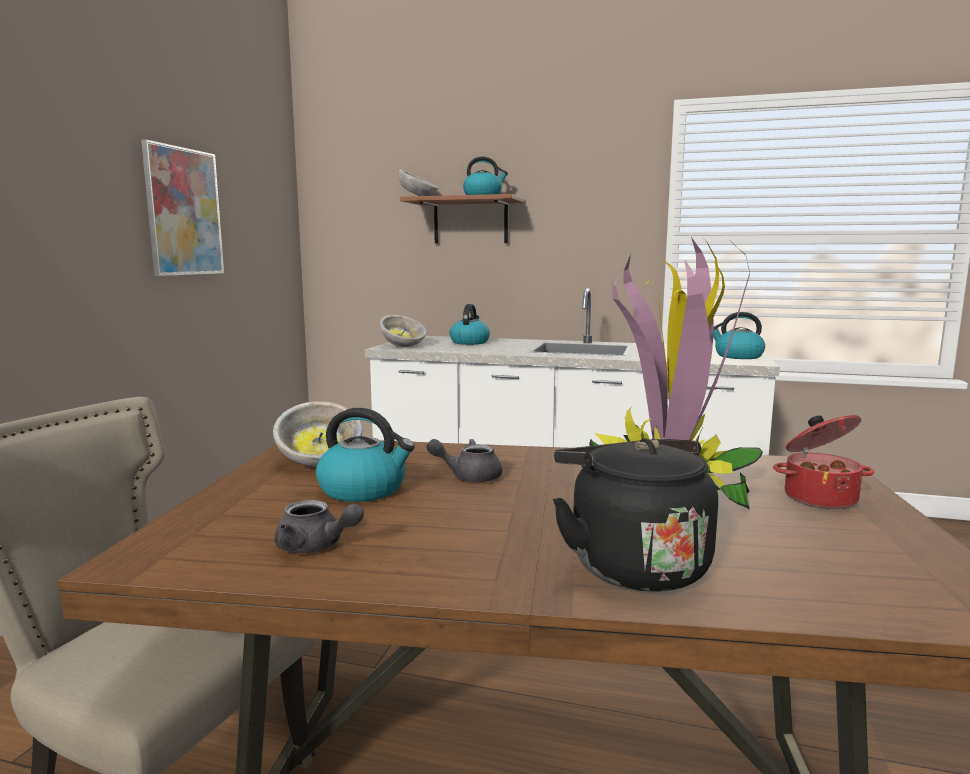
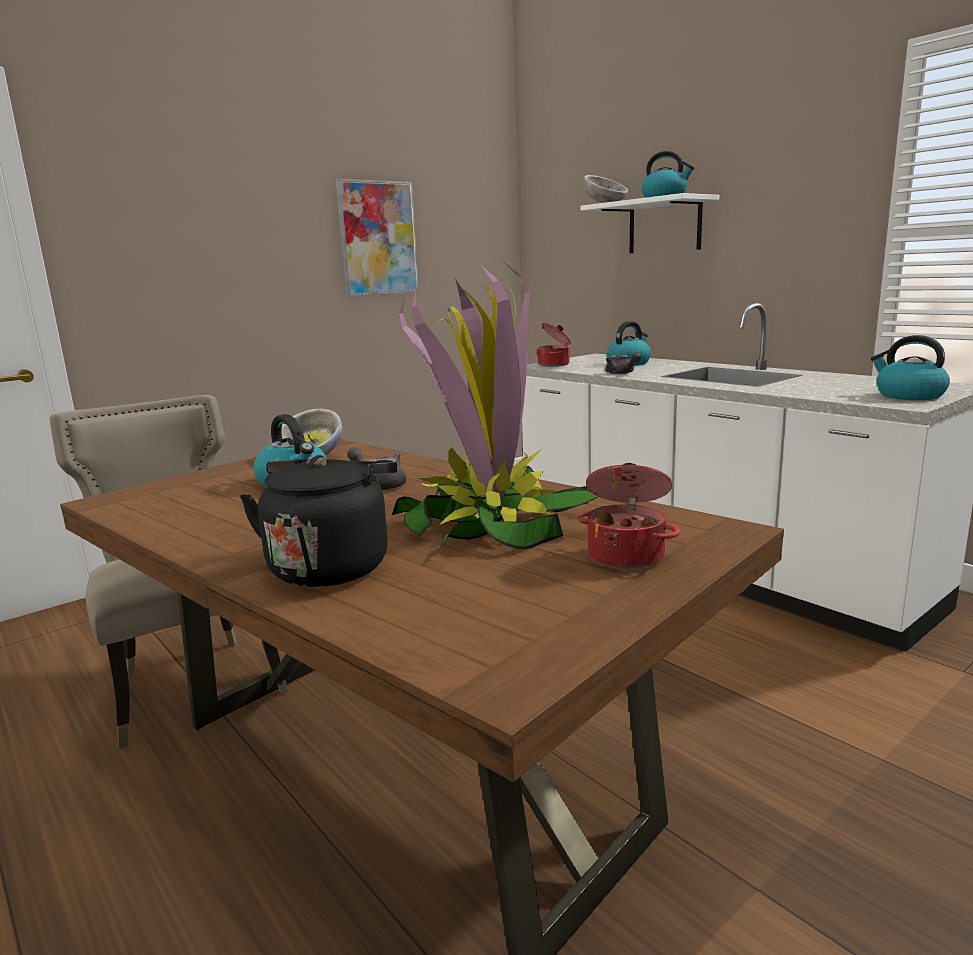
camera: 35 degrees right, 5 degrees up
grey teapot [275,500,364,553] -> grey teapot moved to [605,352,641,374]
bowl [380,315,426,347] -> cooking pot [536,322,571,367]
brown shelf [400,194,524,244] -> white shelf [580,193,719,253]

